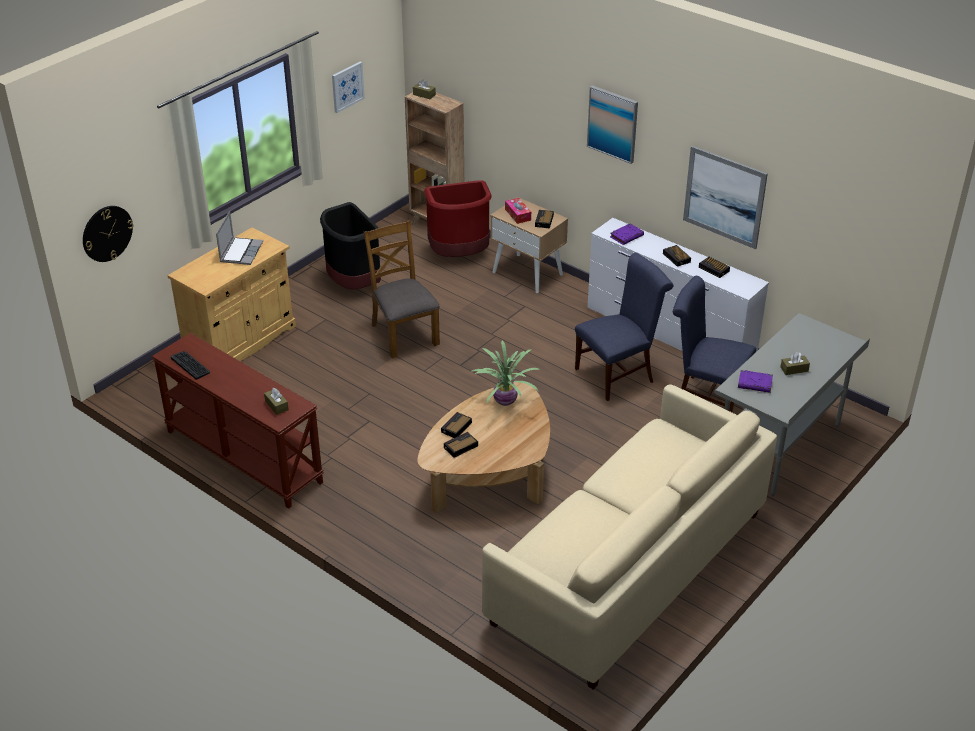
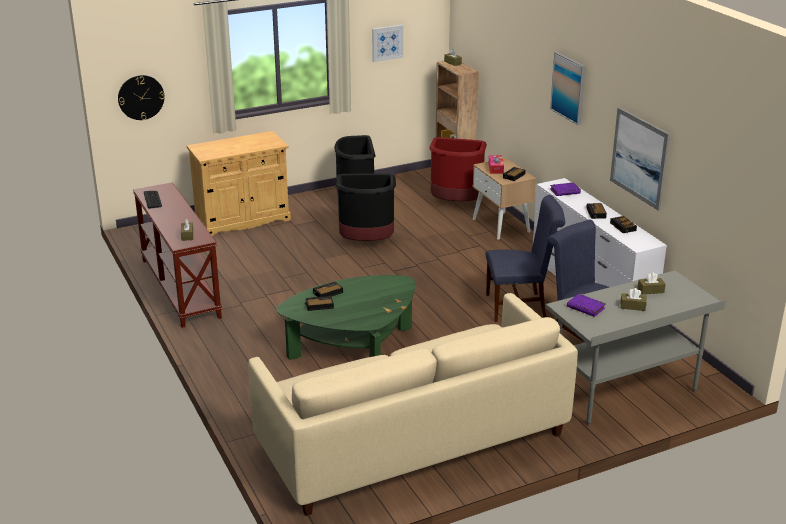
camera: 25 degrees right, 10 degrees down
laptop [216,211,263,265] -> none
brown chair [364,220,440,358] -> black trash can [336,173,396,241]
brown coffee table [417,382,550,513] -> green coffee table [276,275,415,360]
potted plant [472,341,540,406] -> none
none -> brown tissue box [638,272,665,294]

